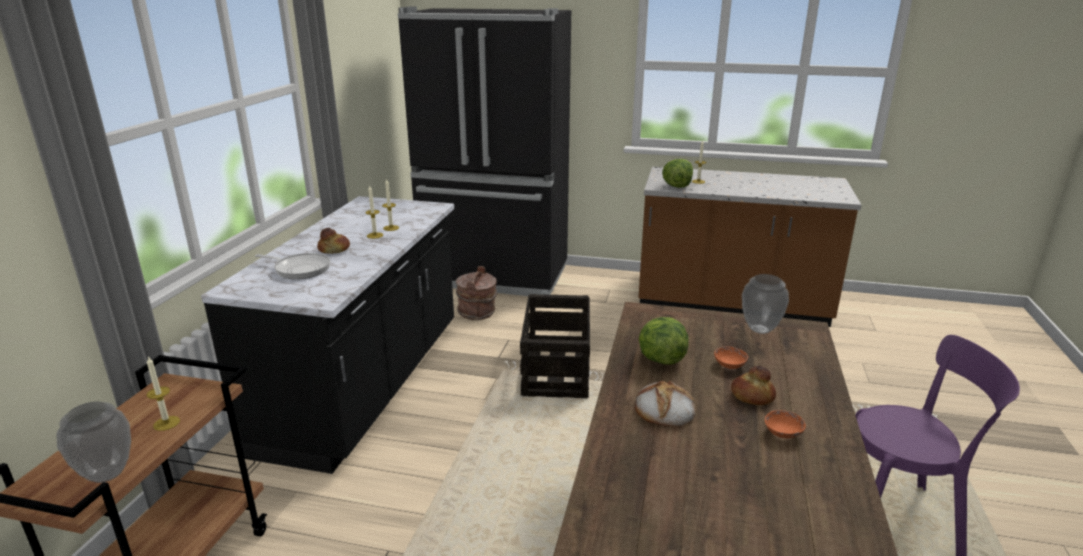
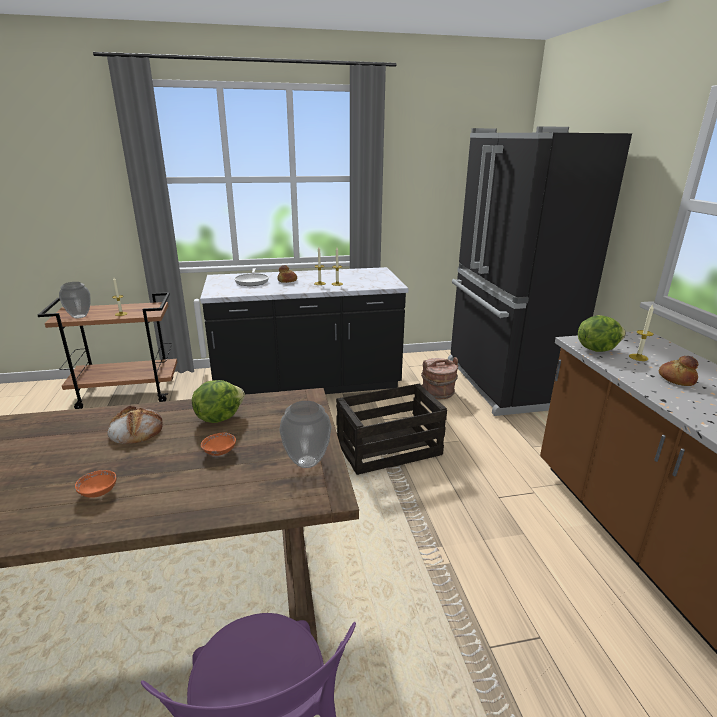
camera: 65 degrees right, 0 degrees up
bread [731,366,776,405] -> bread moved to [658,356,699,386]

